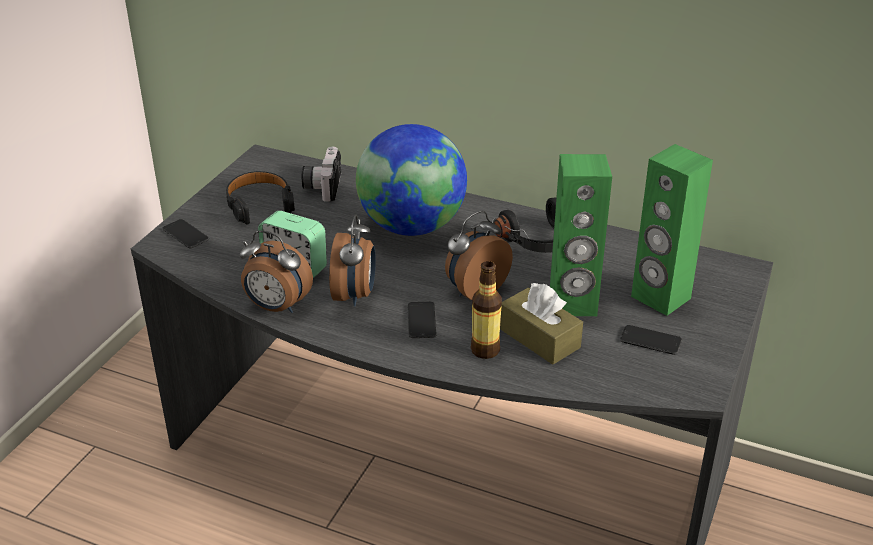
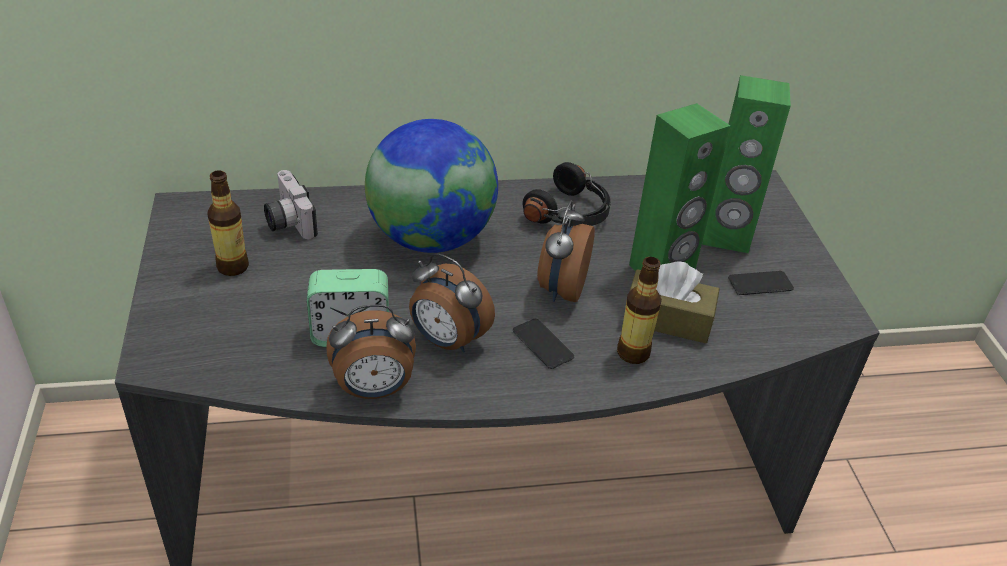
camera: 35 degrees left, 5 degrees up
phone [162,219,209,248] -> none
black headphones [226,171,295,225] -> bottle [207,170,249,276]
alarm clock [329,215,376,306] -> alarm clock turned 150 degrees clockwise [409,253,495,353]

